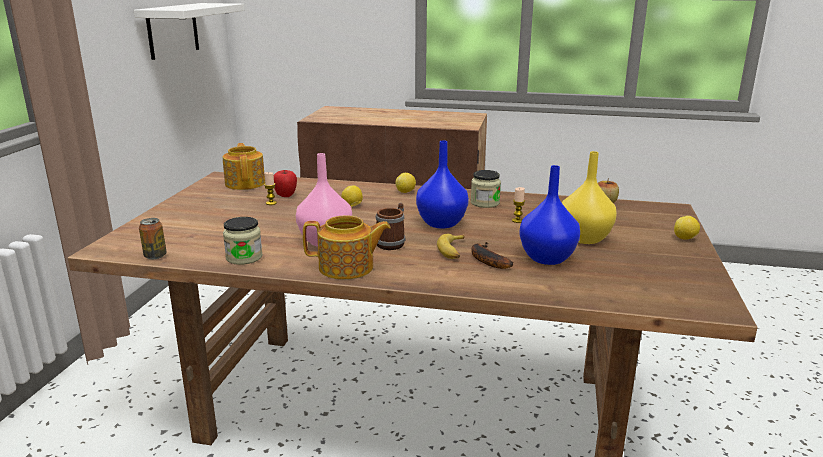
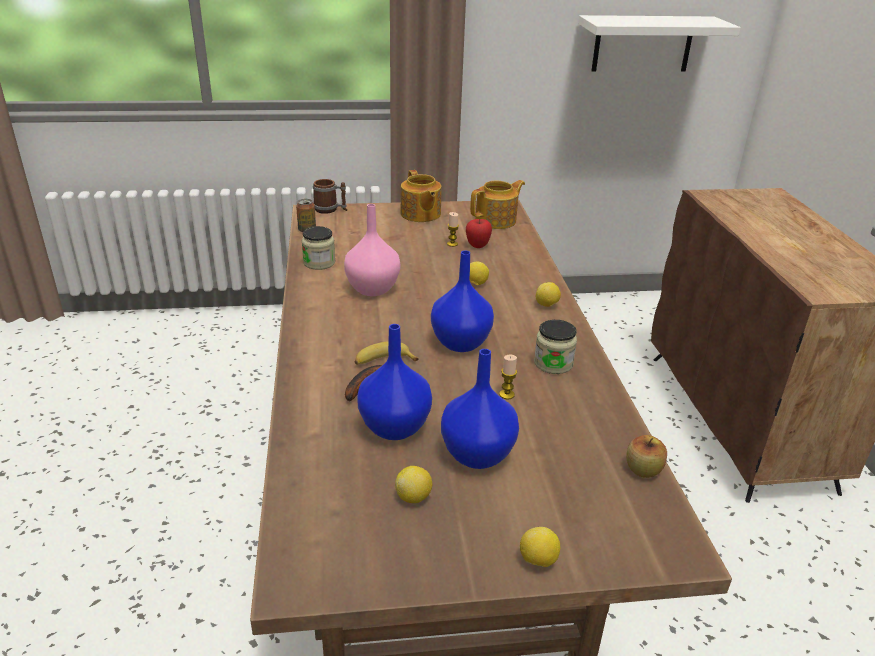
camera: 70 degrees right, 10 degrees up
teapot [303,215,391,280] -> teapot moved to [401,170,441,222]
mug [376,203,405,250] -> mug moved to [313,179,347,214]
yellow vase [562,151,617,244] -> blue vase [441,349,519,469]
none -> lemon [395,466,432,503]

